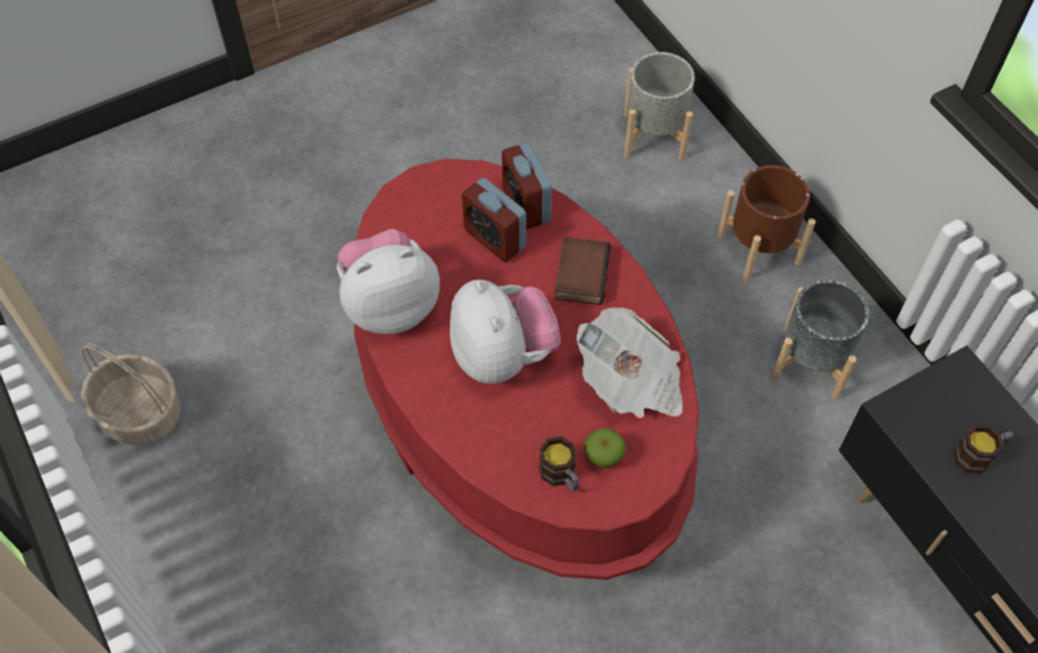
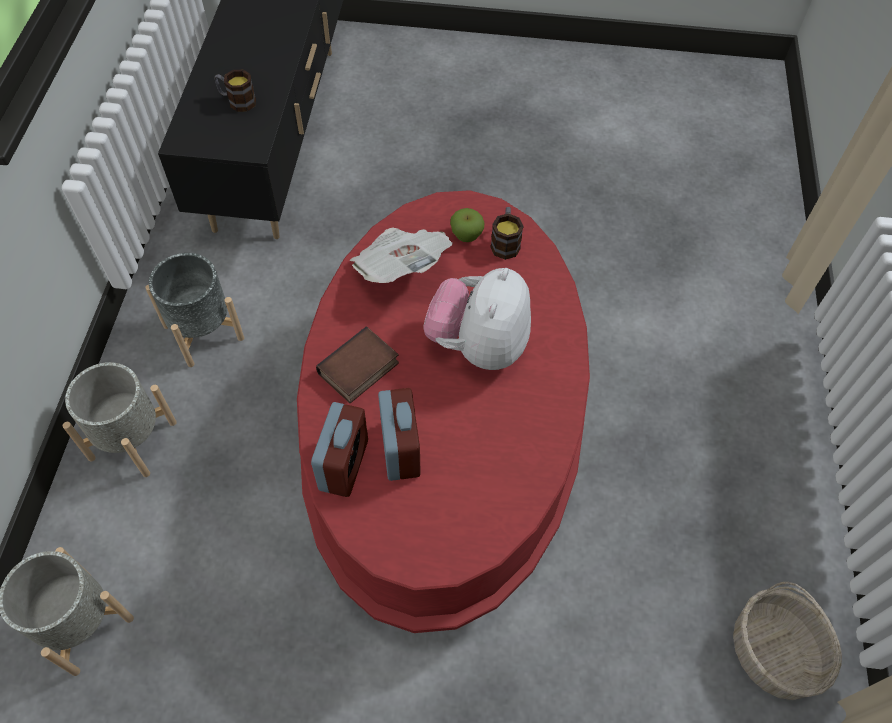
camera: 145 degrees left, 0 degrees up
plush toy [337,229,440,334] -> none
brown planter [717,165,816,282] -> grey planter [63,362,177,477]

